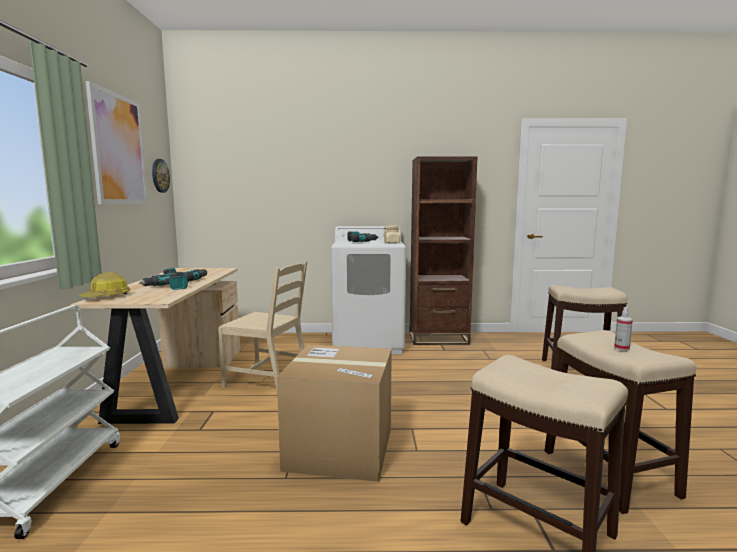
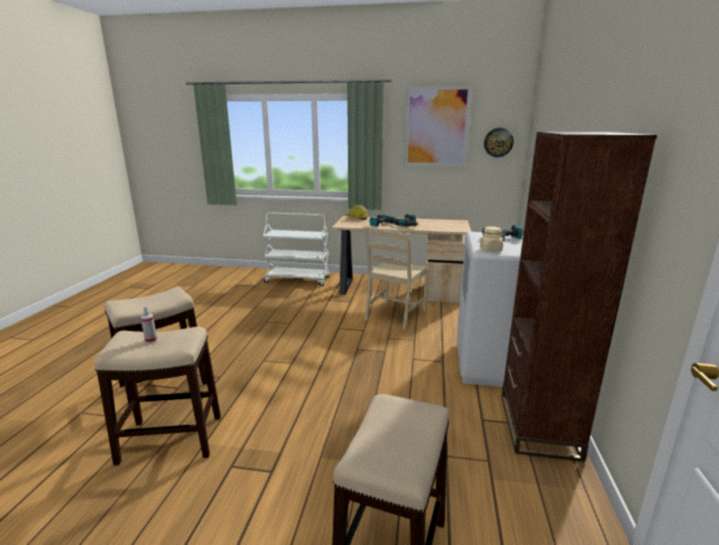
camera: 100 degrees right, 10 degrees up
cardboard box [277,344,392,482] -> none

